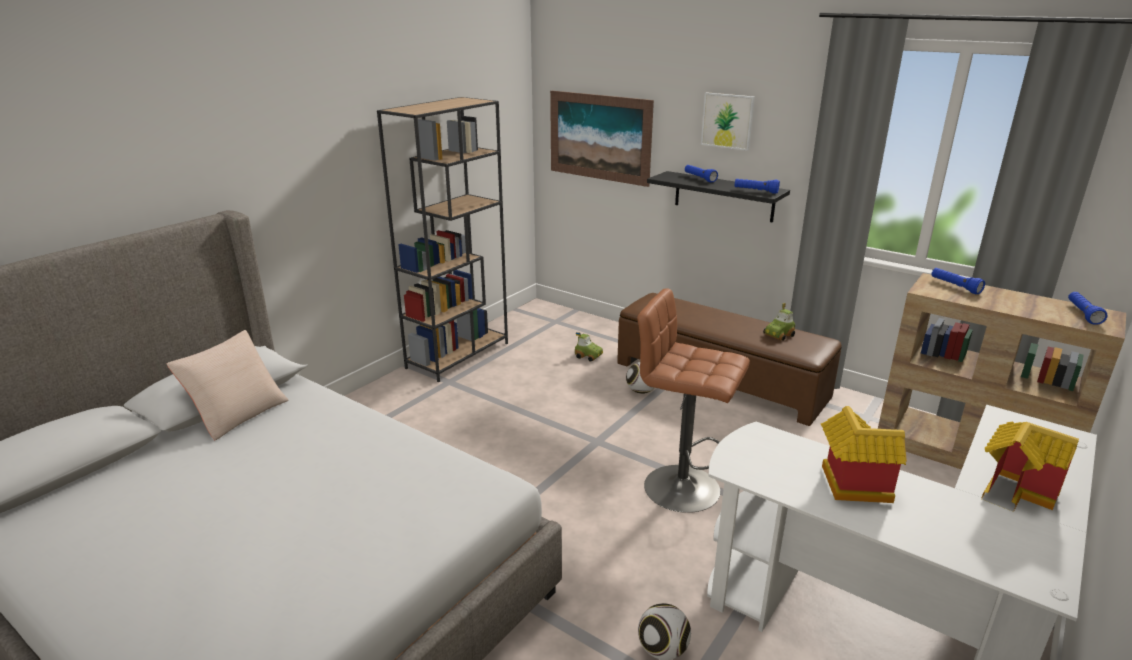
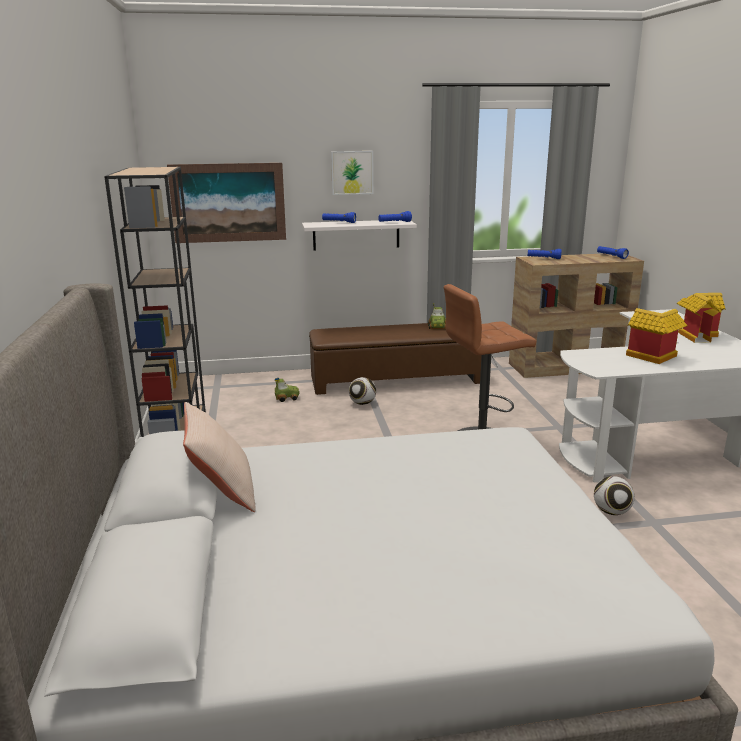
camera: 45 degrees left, 5 degrees down
black shelf [647,171,790,223] -> white shelf [302,220,417,251]

